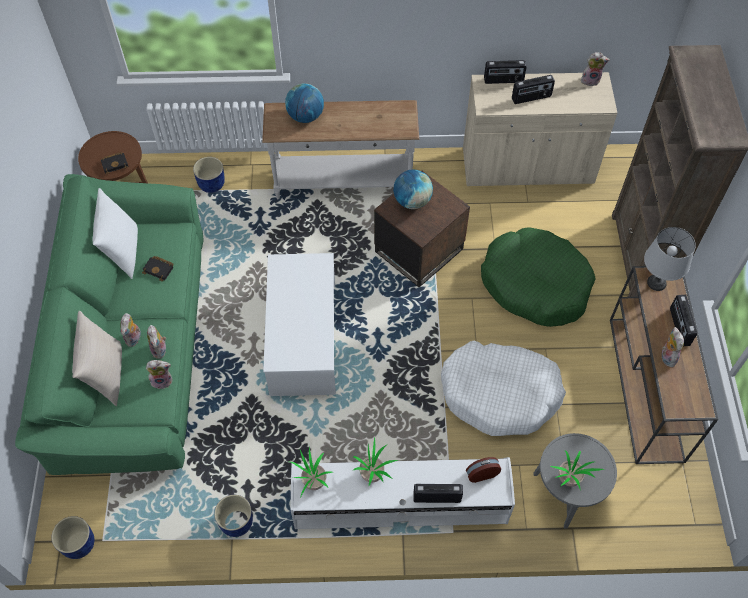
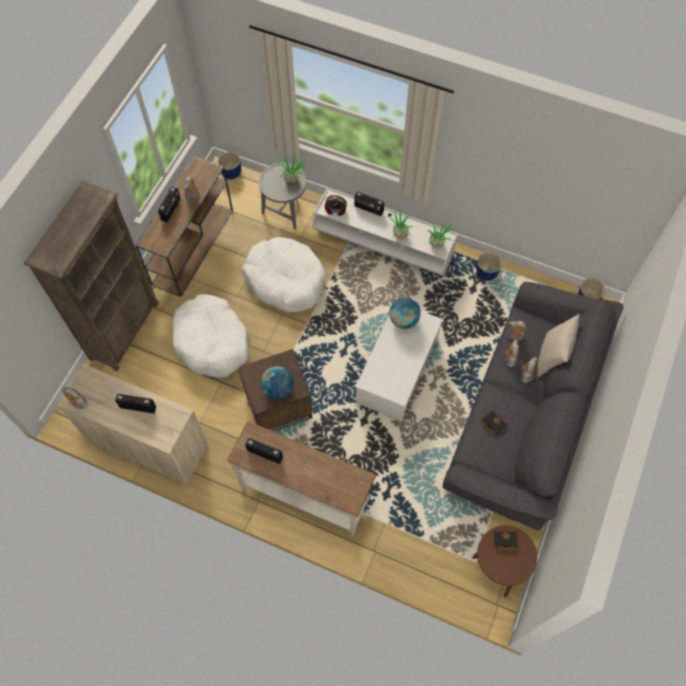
camera: 155 degrees left, 5 degrees up
green sofa [15,174,203,475] -> grey sofa [443,282,623,530]
white pillow [92,188,138,279] -> none
blue planter [193,157,225,193] -> blue planter moved to [218,152,241,179]
globe [285,84,324,123] -> globe moved to [389,298,421,329]
green dog bed [481,228,596,327] -> white dog bed [173,294,250,377]
radio [484,60,527,84] -> radio moved to [245,438,283,464]
grey table lamp [644,227,696,291] -> none

